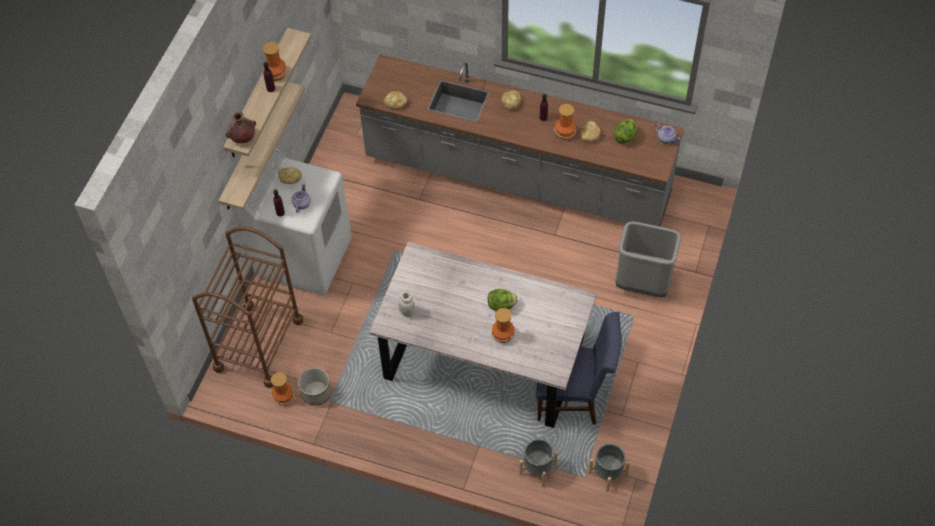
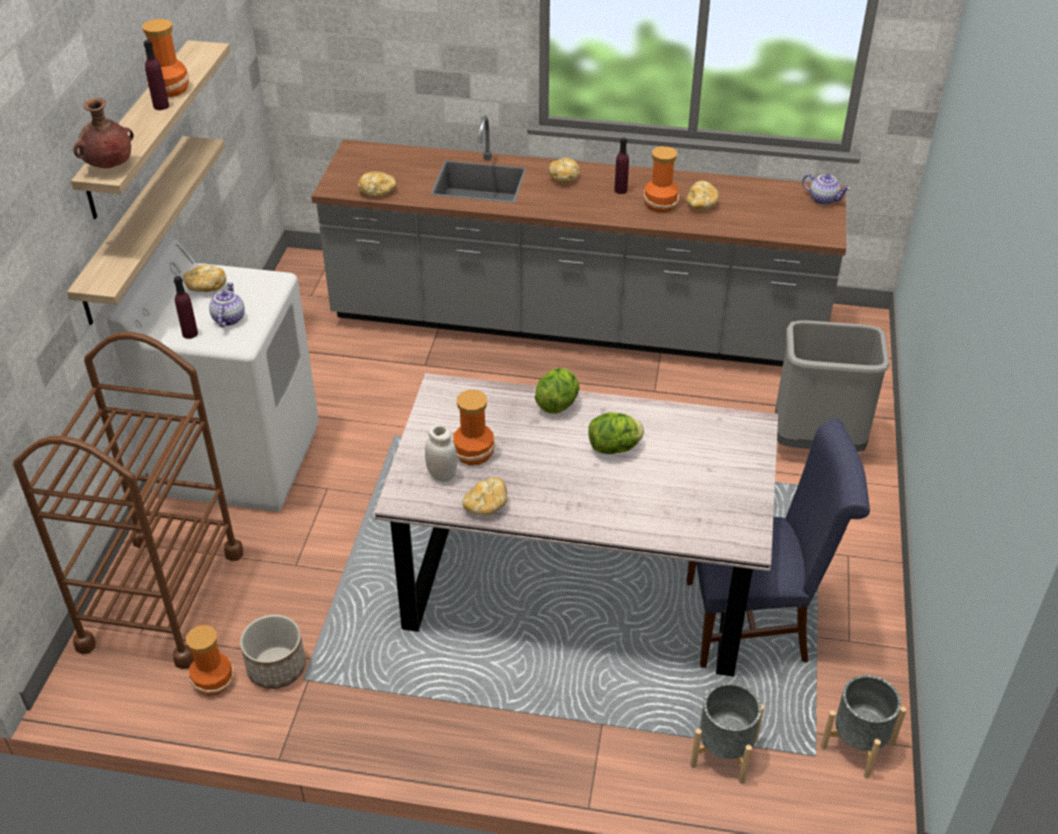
camera: 10 degrees left, 15 degrees down
vase [491,308,515,343] -> vase moved to [453,390,495,465]
lettuce [613,119,638,144] -> lettuce moved to [535,368,580,414]
none -> bread [462,477,507,516]

